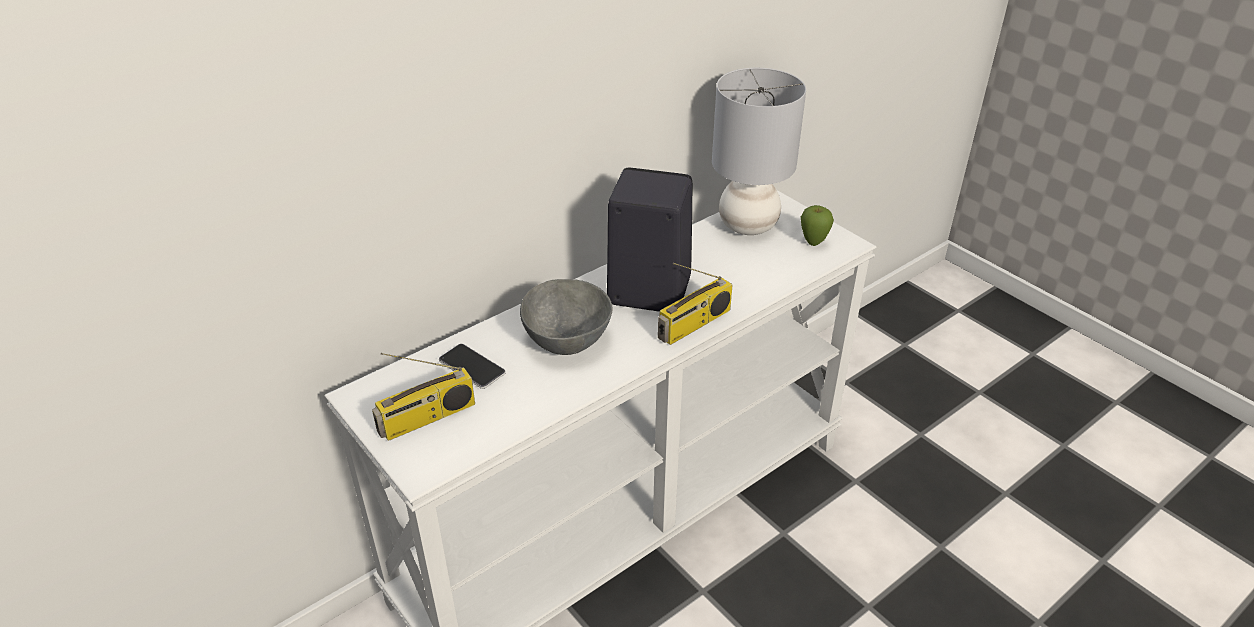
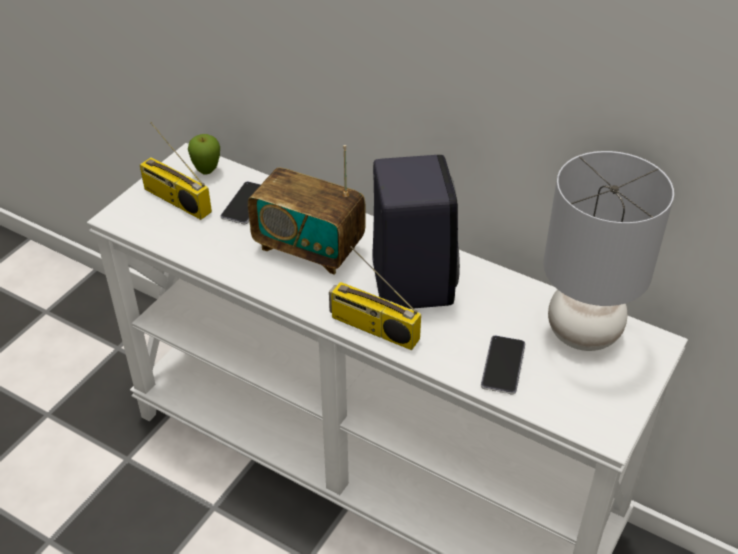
camera: 70 degrees right, 5 degrees up
grey bowl [520,279,612,355] -> radio [248,145,365,275]
apple [801,205,834,246] -> apple moved to [188,134,220,175]
none -> phone [481,335,525,394]

